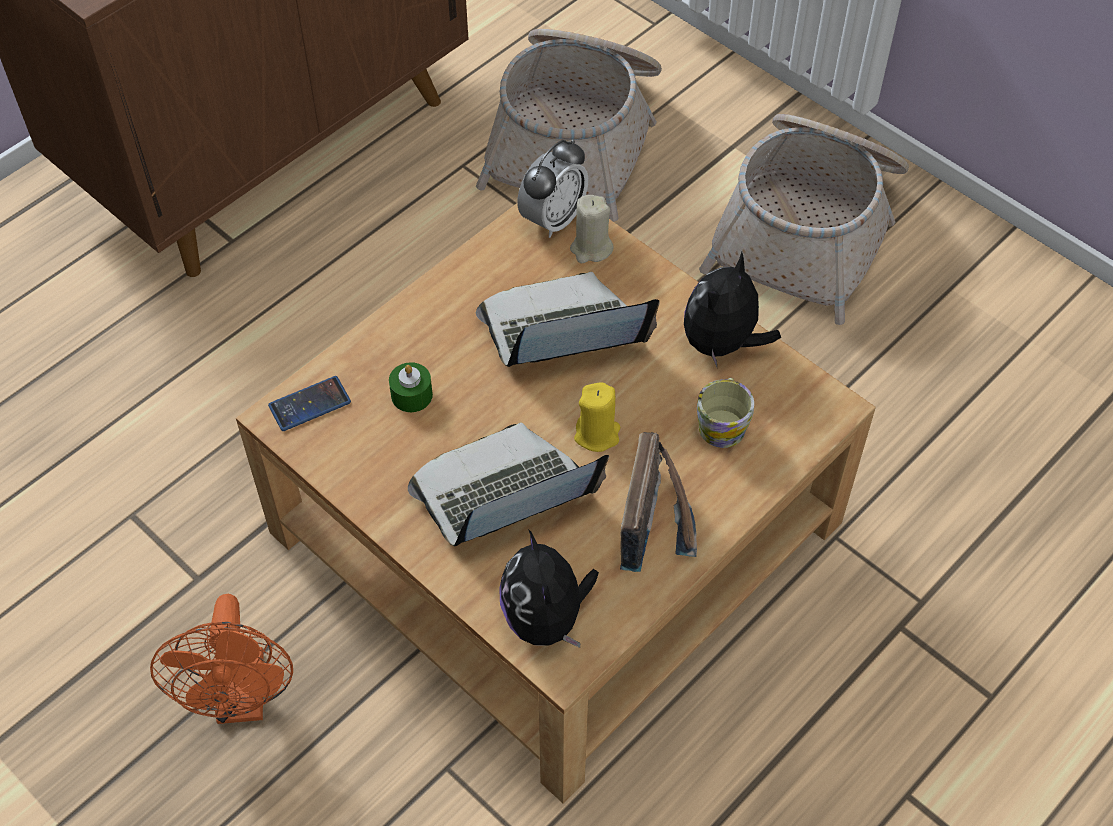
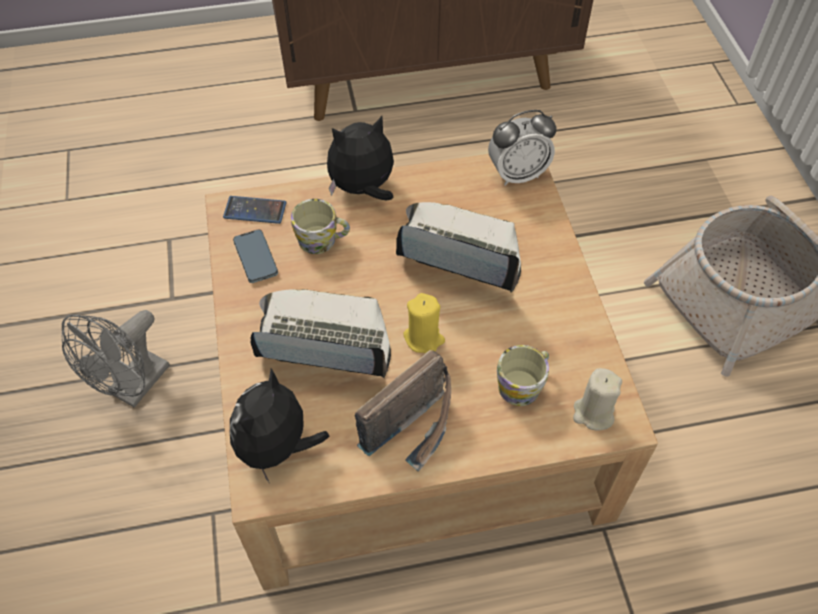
camera: 35 degrees right, 0 degrees up
orange fan [150,594,293,724] -> grey fan [62,310,170,408]
green candle [389,362,433,412] -> mug [291,199,350,254]
basket [476,29,662,222] -> none
beige candle [570,195,613,263] -> beige candle moved to [573,368,622,430]
plush toy [684,252,781,367] -> plush toy moved to [327,116,394,201]
none -> phone [233,229,278,283]

